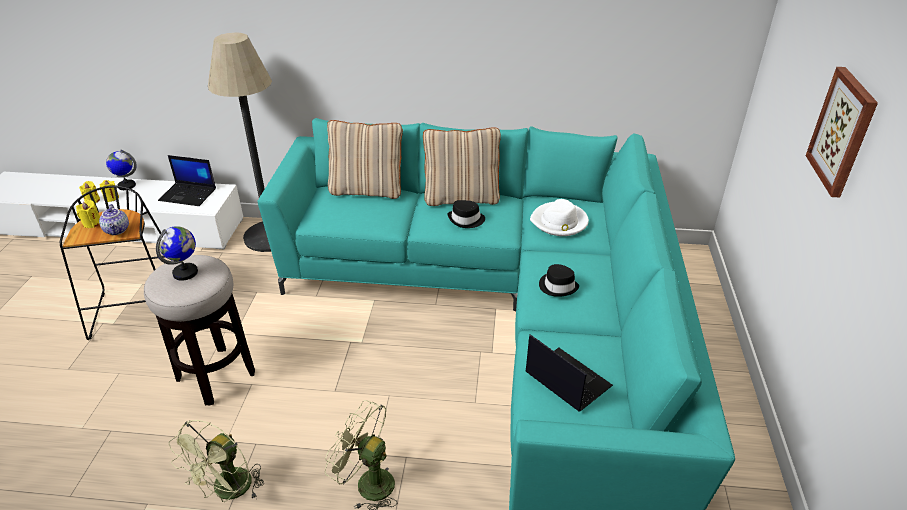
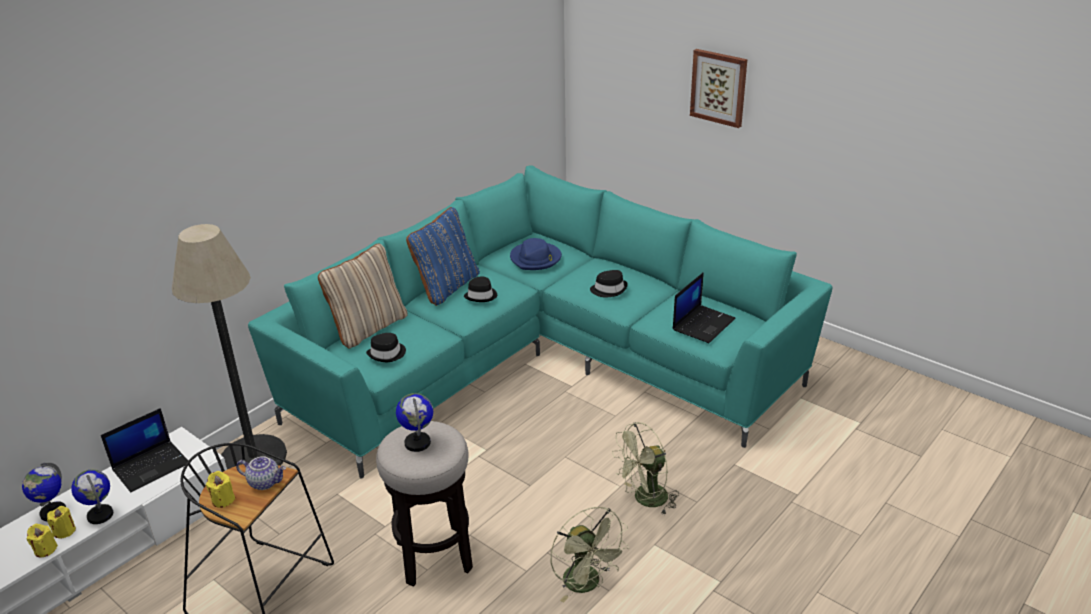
camera: 55 degrees left, 5 degrees down
beige pillow [423,127,501,206] -> blue pillow [406,207,480,306]
laptop [526,334,613,411] -> laptop turned 135 degrees clockwise [673,272,735,343]
white hat [530,199,589,236] -> blue hat [510,238,562,270]
none -> globe [71,470,113,524]
none -> black hat [366,333,406,362]

